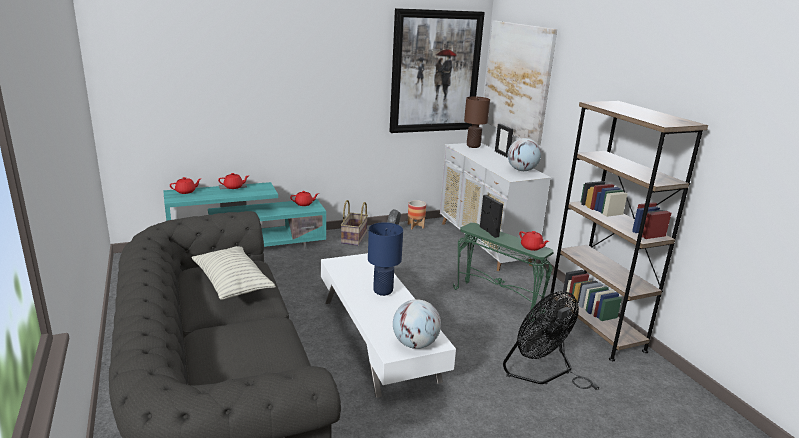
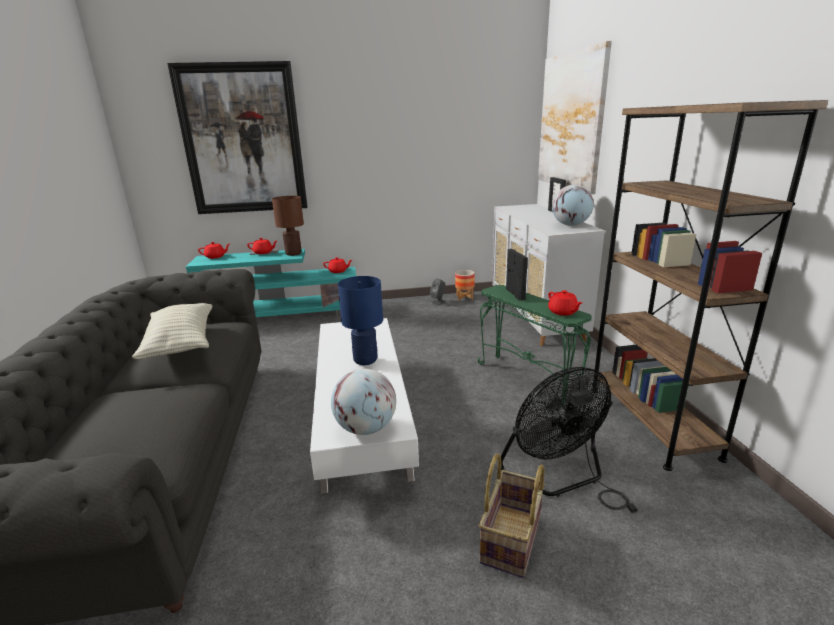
camera: 15 degrees right, 0 degrees up
basket [341,200,368,246] -> basket moved to [479,454,545,578]
picture [390,8,485,133] -> picture moved to [167,61,307,214]
brown table lamp [464,96,490,148] -> brown table lamp moved to [272,196,304,256]

